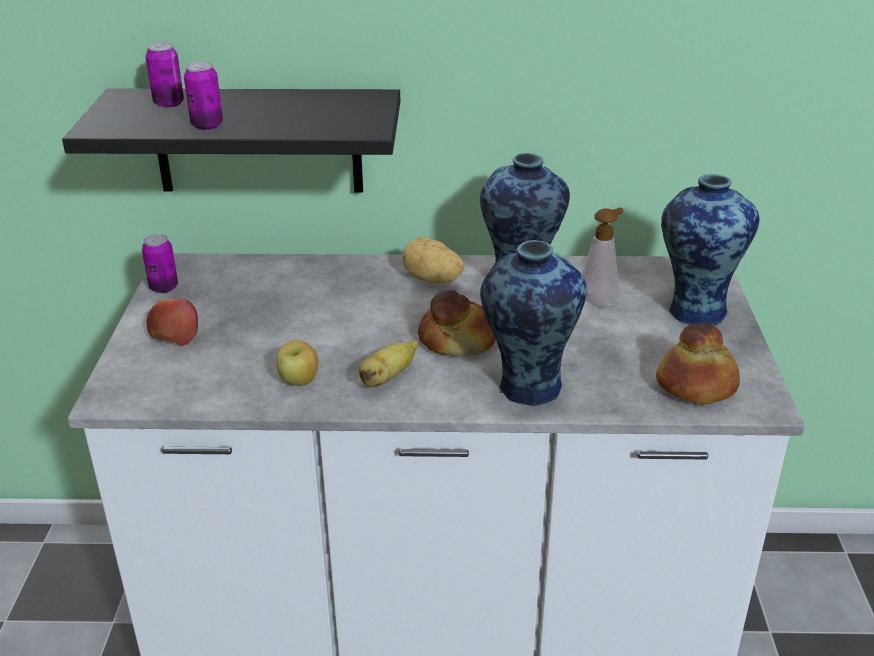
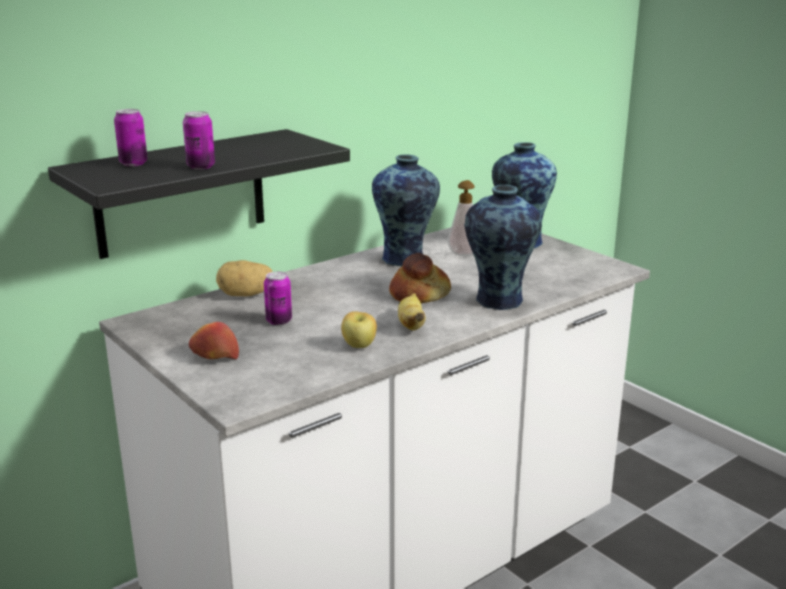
camera: 40 degrees left, 10 degrees down
can [142,234,178,293] -> can moved to [264,271,292,325]
potato [403,237,464,283] -> potato moved to [216,260,273,296]
bread [656,323,740,404] -> none

